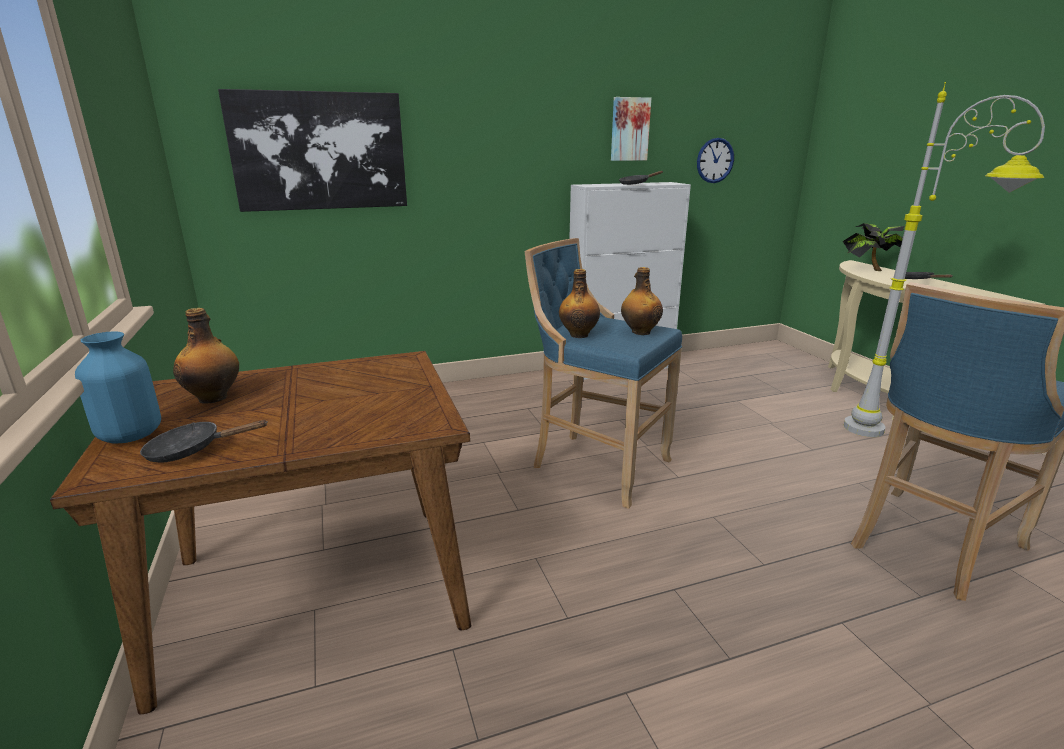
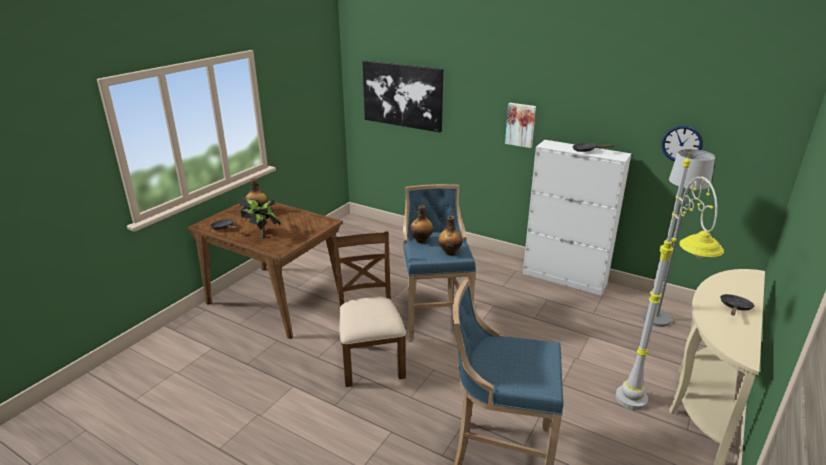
camera: 50 degrees right, 5 degrees up
blue vase [75,331,161,444] -> none
picture [611,97,651,161] -> picture moved to [505,103,536,148]
potted plant [843,223,904,271] -> potted plant moved to [239,198,281,239]
none -> brown chair [333,231,406,387]
none -> grey floor lamp [643,149,715,327]

